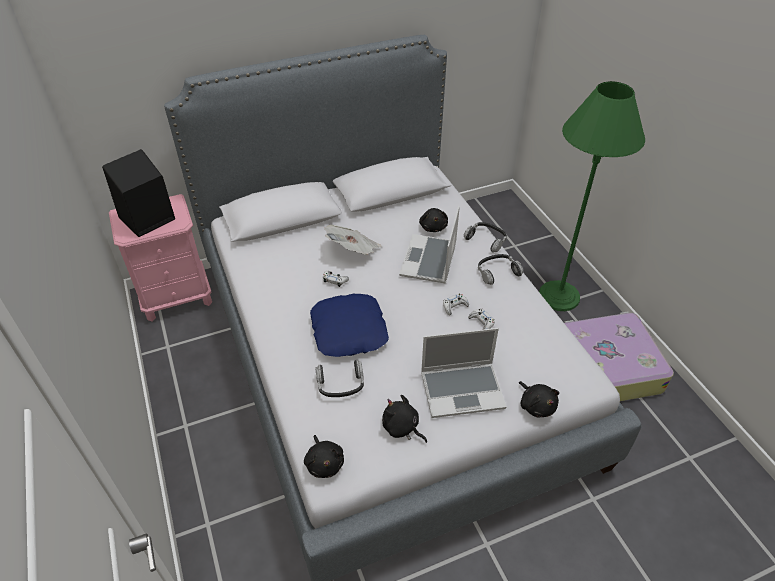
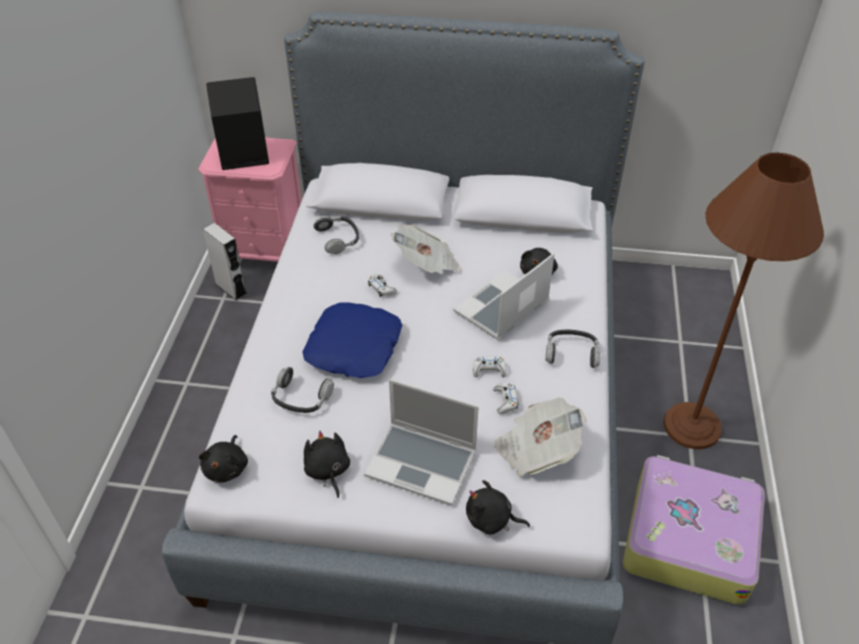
camera: 30 degrees right, 0 degrees up
headphones [464,222,507,252] -> headphones moved to [313,216,359,255]
black plush toy [519,381,559,417] -> black plush toy turned 105 degrees clockwise [466,480,530,535]
green floor lamp [539,81,645,311] -> brown floor lamp [663,152,824,449]
none -> grey speaker [203,223,247,301]
none -> newspaper [494,398,587,477]

